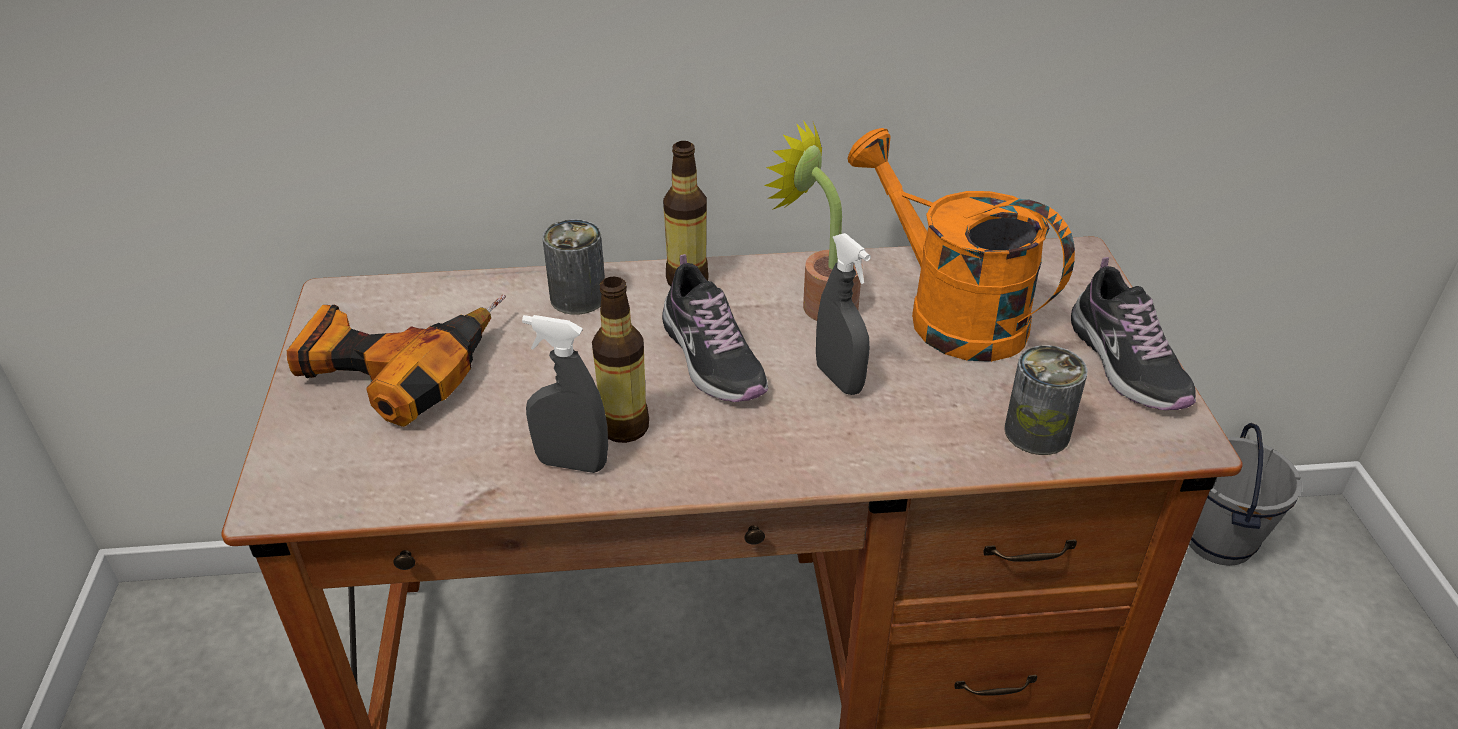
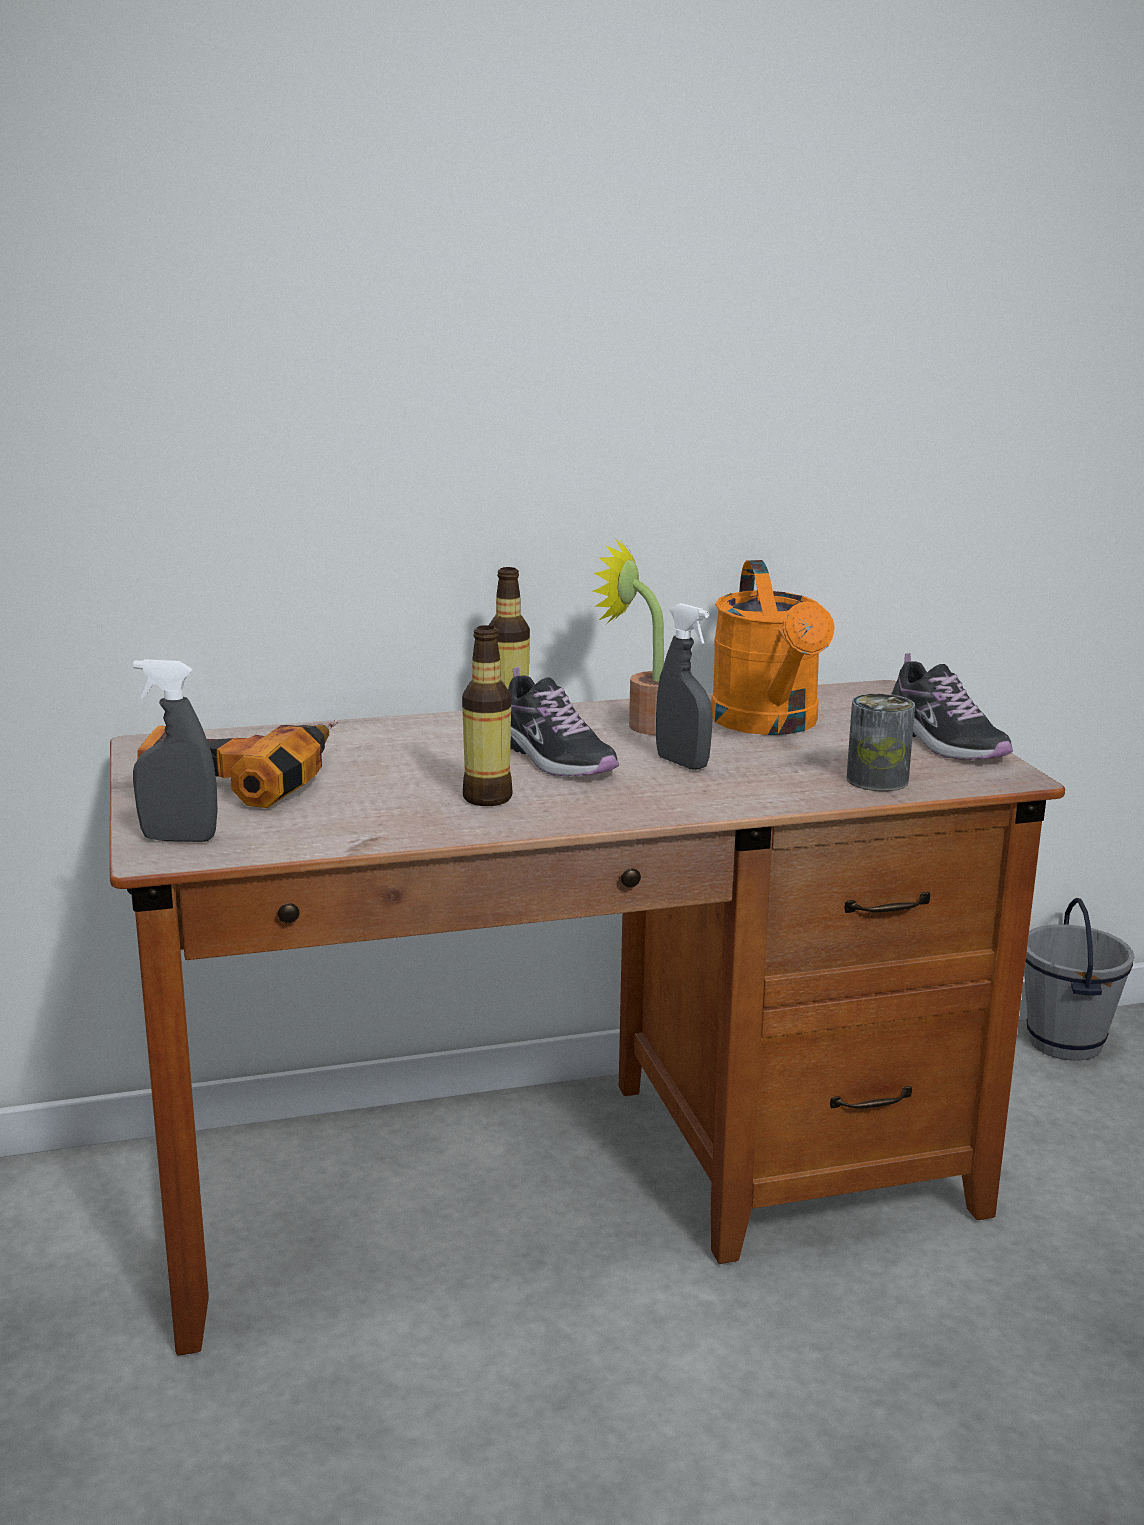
camera: 10 degrees left, 20 degrees down
grey spray bottle [522,315,608,473] -> grey spray bottle moved to [133,659,218,842]
can [542,219,605,315] -> none
orange watering can [848,128,1075,362] -> orange watering can turned 135 degrees counterclockwise [711,560,835,735]

